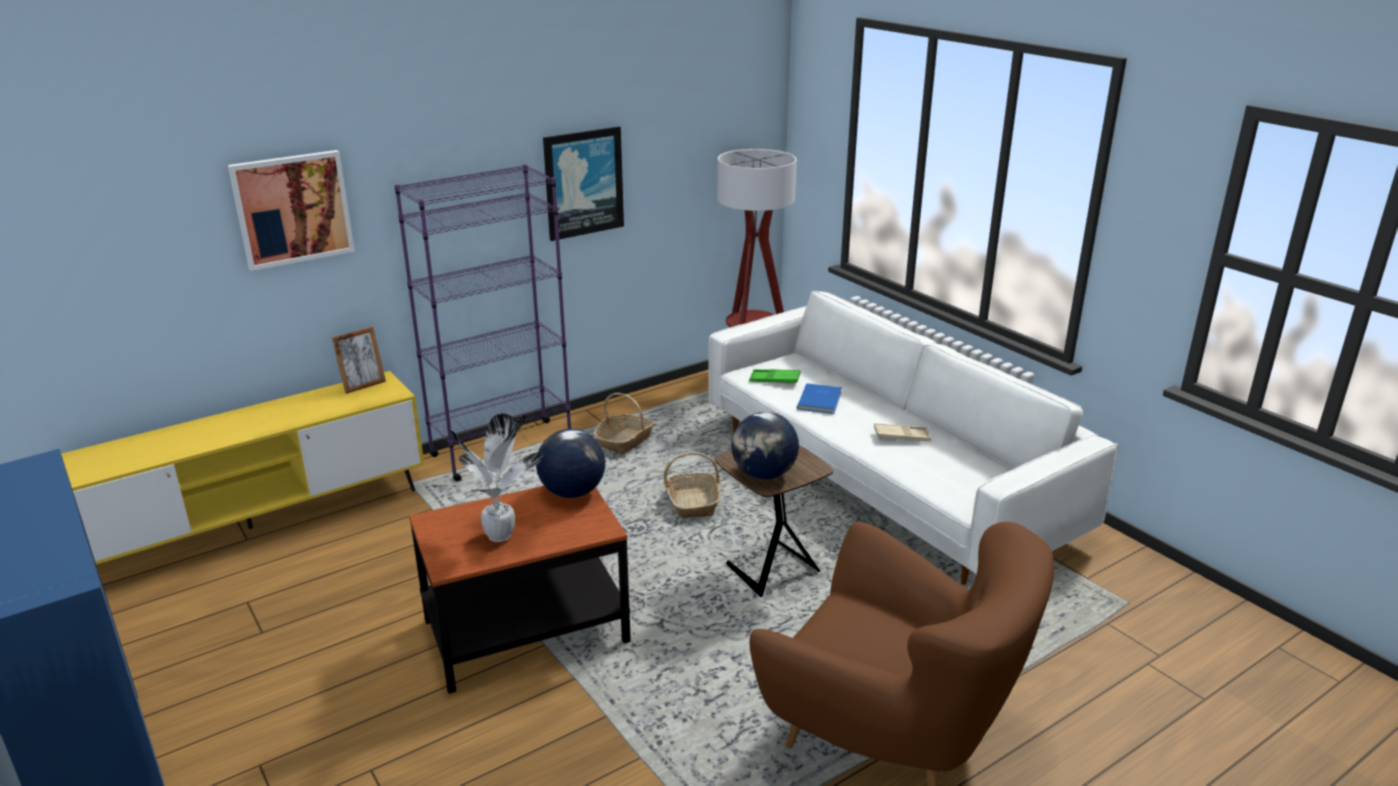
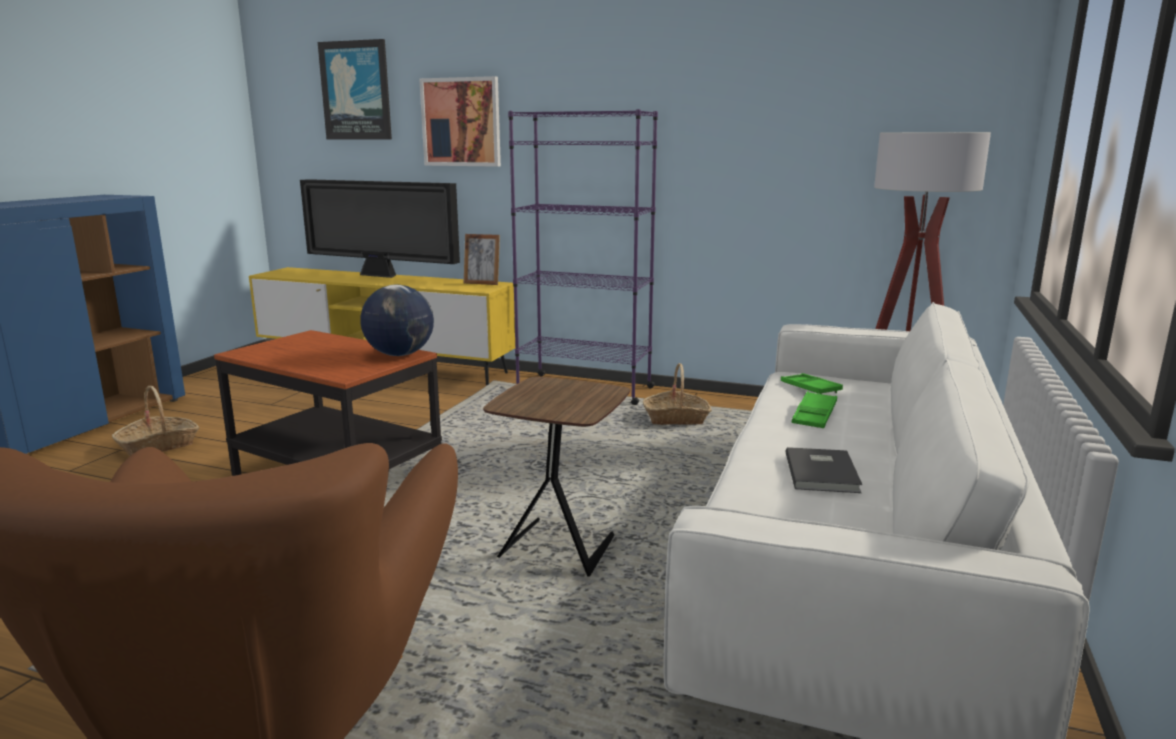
camera: 55 degrees right, 10 degrees down
potted plant [448,413,542,542] -> none
picture [543,126,624,241] -> picture moved to [318,39,392,140]
basket [664,452,721,518] -> basket moved to [112,386,200,456]
globe [731,412,799,479] -> none
blue book [797,383,842,414] -> green tray [791,391,837,428]
beige tray [874,423,931,442] -> grey book [785,447,862,493]
none -> television [300,179,460,278]

